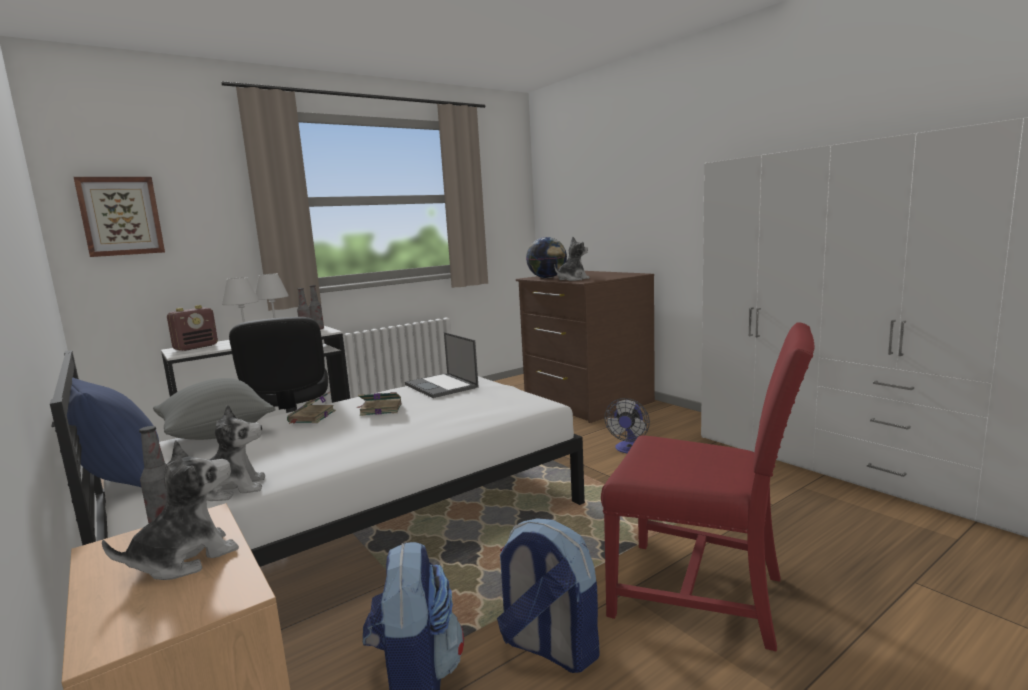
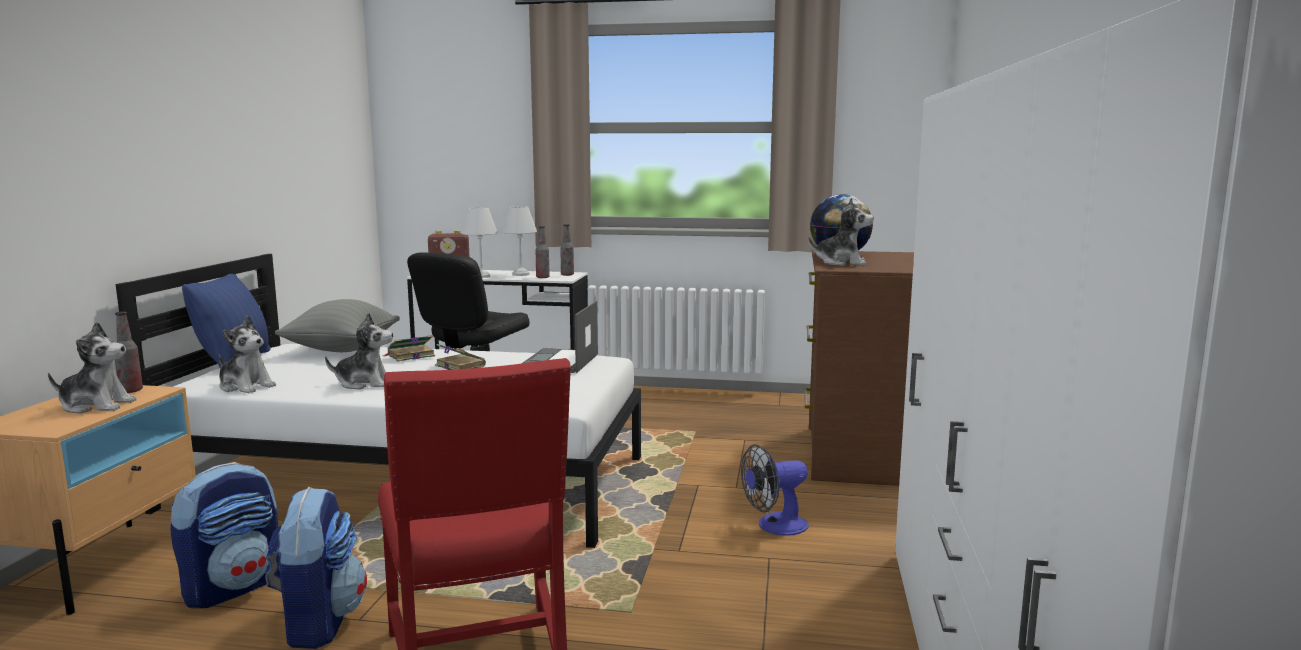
camera: 45 degrees right, 0 degrees up
picture [74,177,165,257] -> none
none -> plush toy [325,313,393,389]

